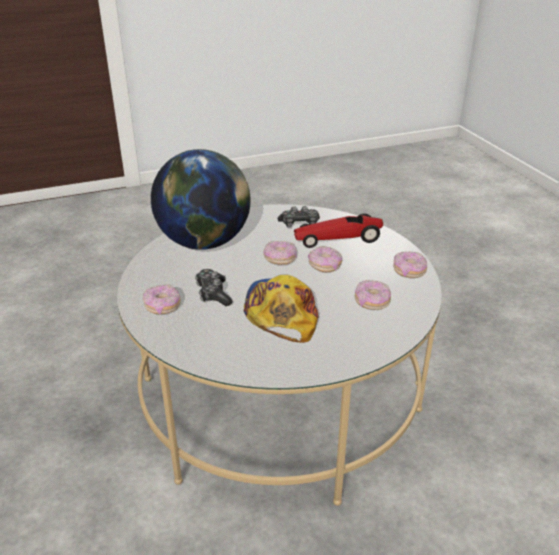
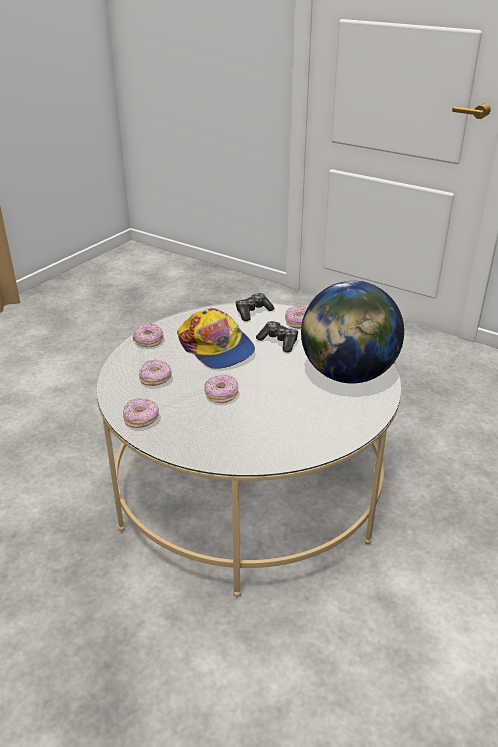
camera: 145 degrees right, 0 degrees up
donut [263,241,297,265] -> donut moved to [133,323,164,347]
game controller [277,206,320,228] -> game controller moved to [236,293,274,321]
toy car [294,213,383,248] -> none

